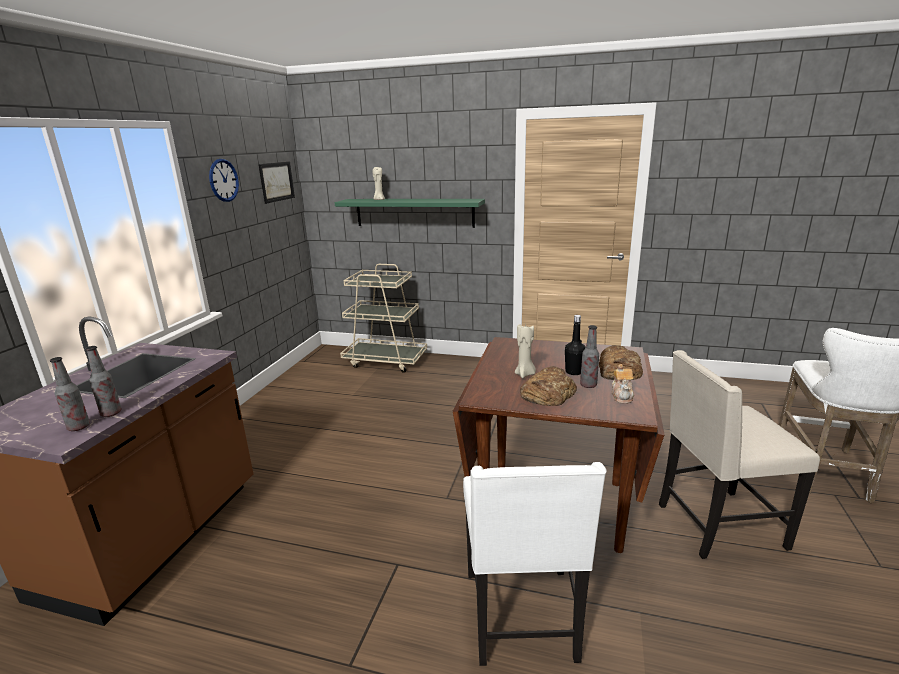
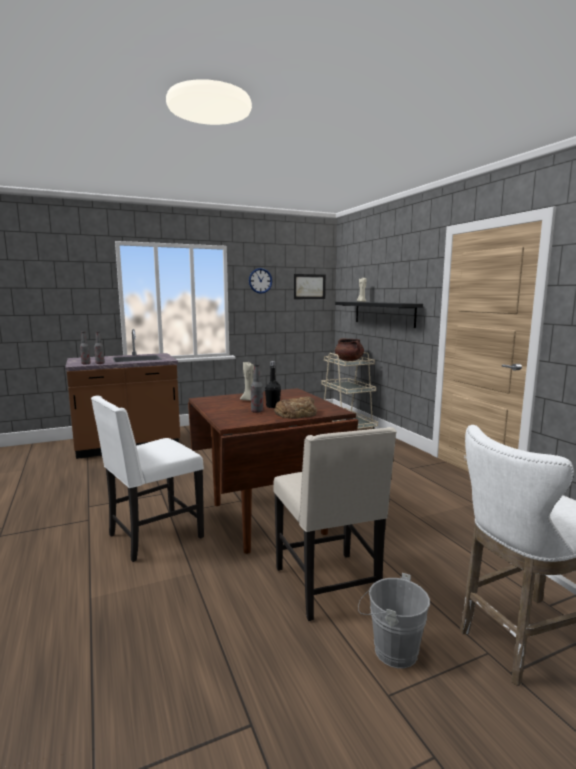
camera: 50 degrees right, 10 degrees down
green shelf [335,199,485,228] -> black shelf [335,302,423,328]
bread [520,366,577,406] -> none
teapot [612,364,634,404] -> none
beige chair [659,350,820,559] -> beige chair turned 150 degrees counterclockwise [274,427,397,621]
none -> brown cooking pot [335,338,364,361]
none -> grey bucket [358,573,430,668]

